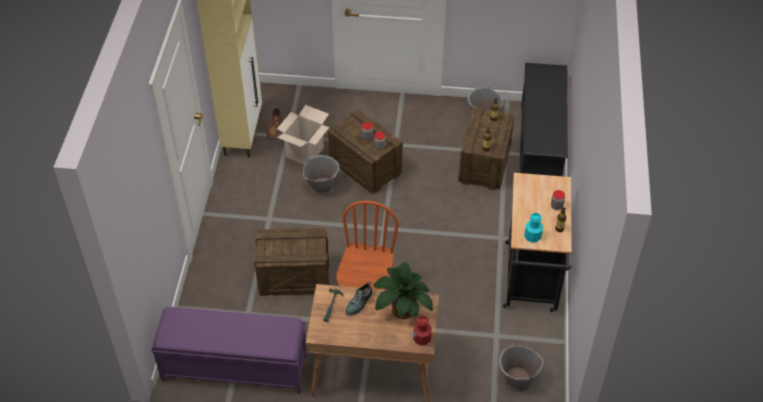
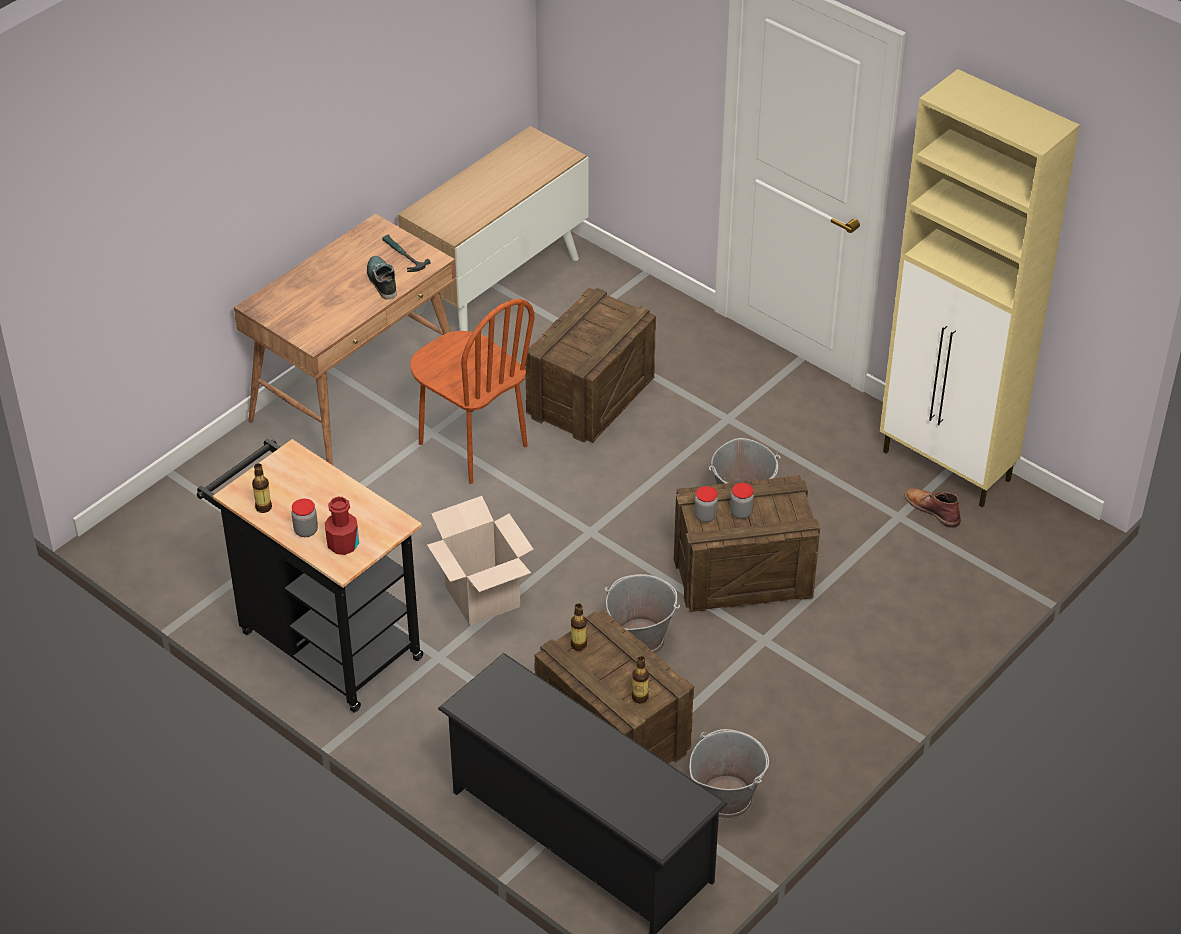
camera: 125 degrees right, 5 degrees down
purple bench [151,307,307,394] -> cabinet [398,126,589,331]
cardboard box [277,105,329,165] -> cardboard box moved to [427,496,534,626]
potted plant [373,262,433,319] -> none
red bottle [413,315,432,345] -> red bottle moved to [325,497,359,555]
grey bucket [499,343,543,392] -> grey bucket moved to [605,574,680,655]
turquoise bottle [524,213,543,243] -> none

